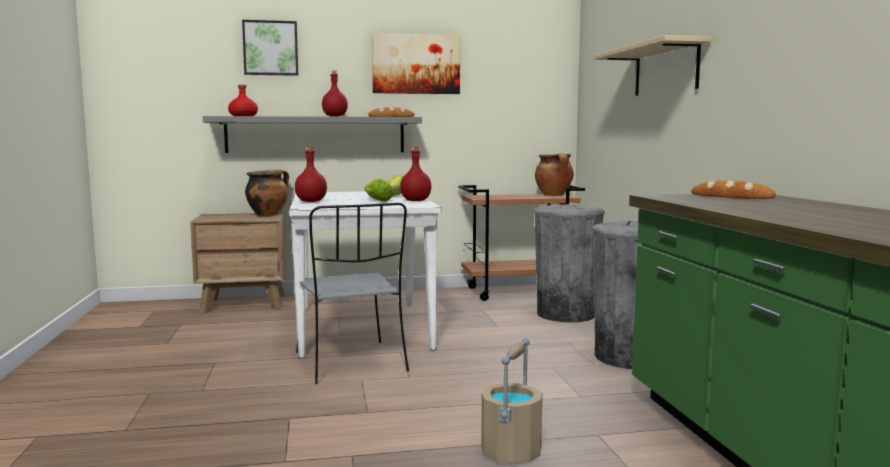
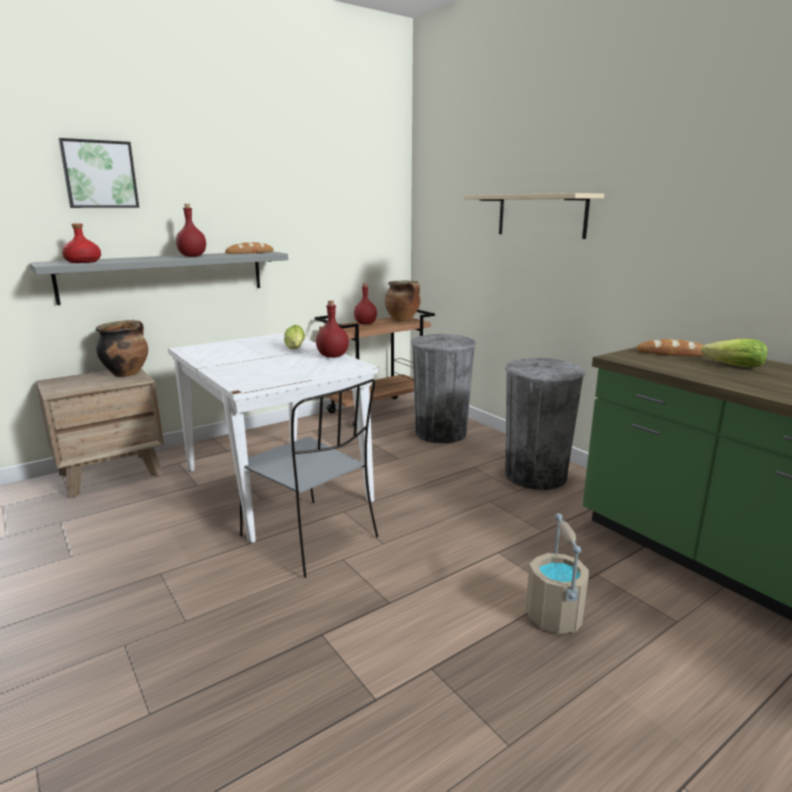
camera: 25 degrees left, 10 degrees up
red bottle [295,146,327,202] -> red bottle moved to [354,283,377,325]
lettuce [364,179,393,202] -> lettuce moved to [701,339,768,367]
picture [372,33,460,94] -> none

